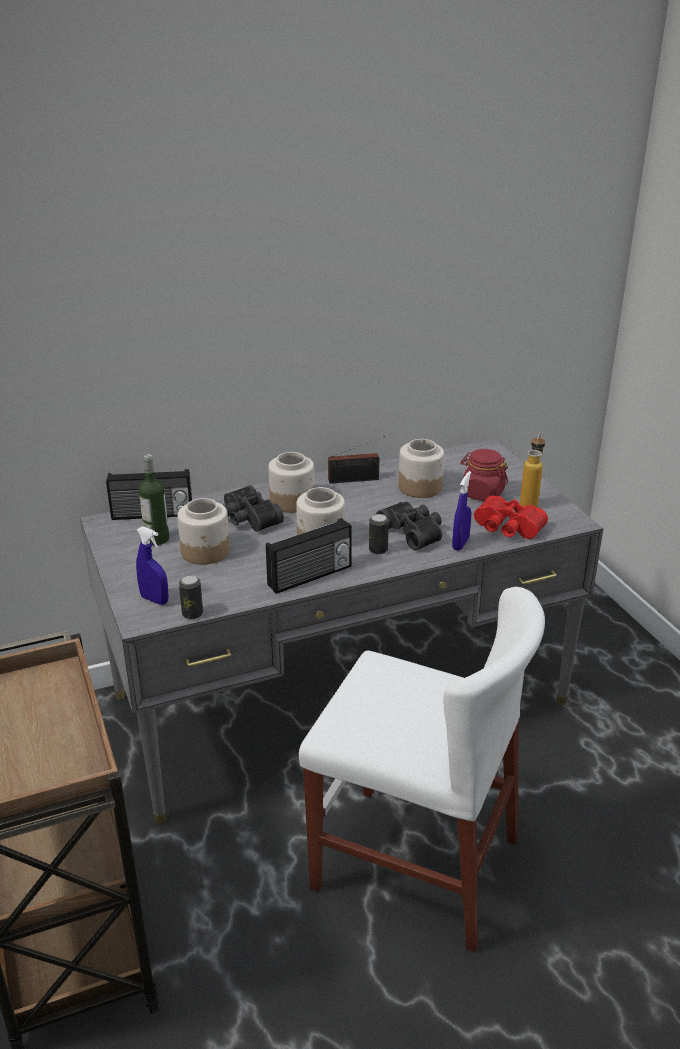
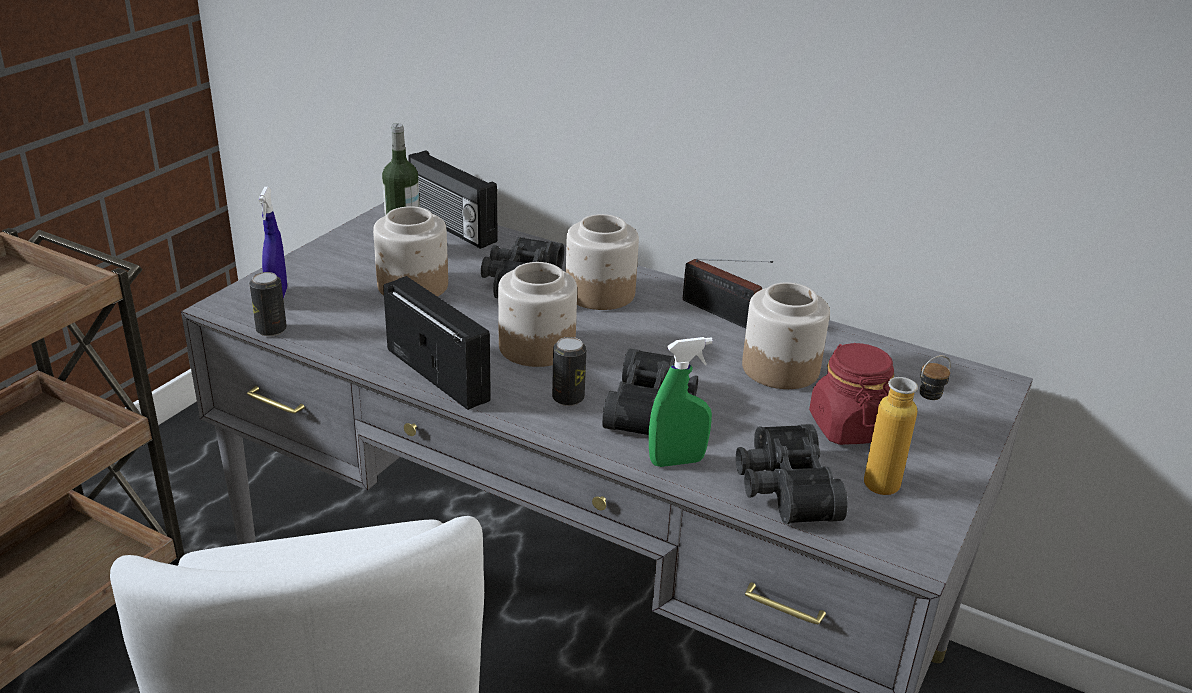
camera: 50 degrees right, 0 degrees up
radio [266,518,352,594] -> radio turned 150 degrees counterclockwise [383,276,491,410]
blue spray bottle [452,471,471,551] -> green spray bottle [649,337,713,467]
red binoculars [474,496,548,539] -> black binoculars [736,424,848,524]

